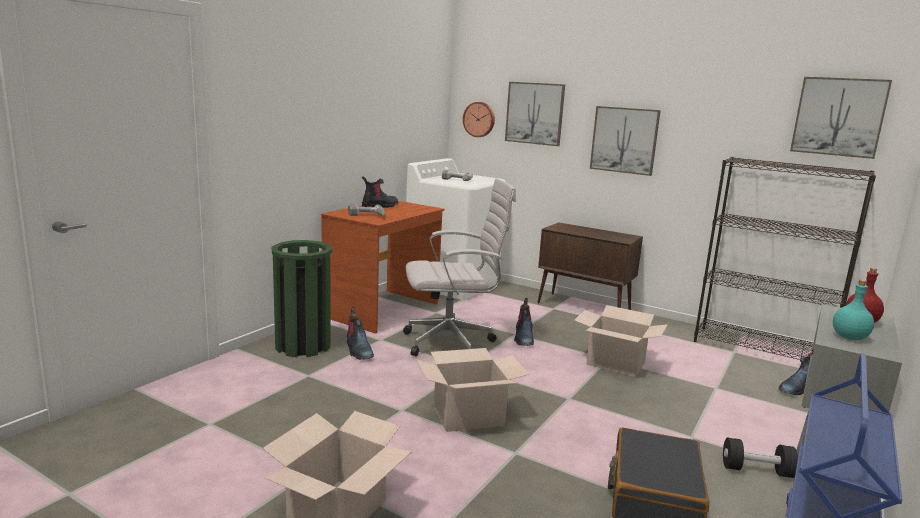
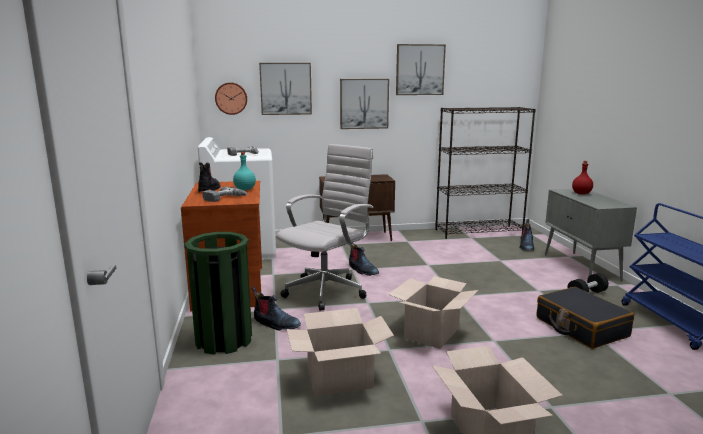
camera: 40 degrees left, 0 degrees up
cardboard box [574,305,668,377] -> cardboard box moved to [287,308,394,396]
picture [790,77,892,159] -> picture moved to [396,44,446,95]
turquoise bottle [833,280,874,340] -> turquoise bottle moved to [233,152,256,190]

